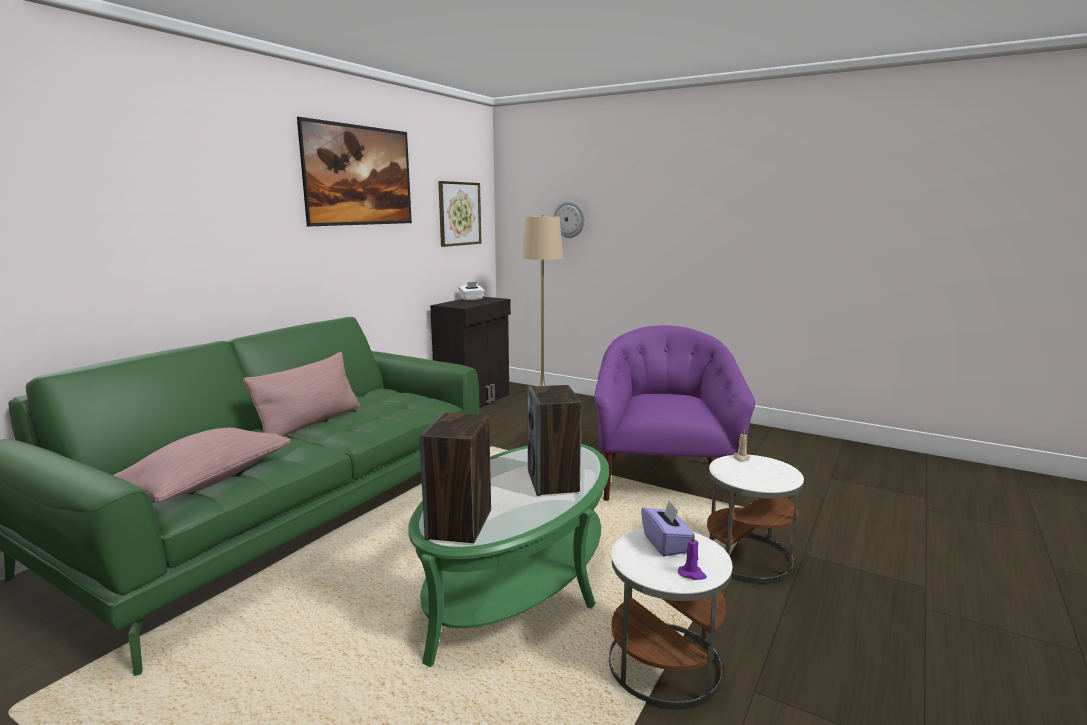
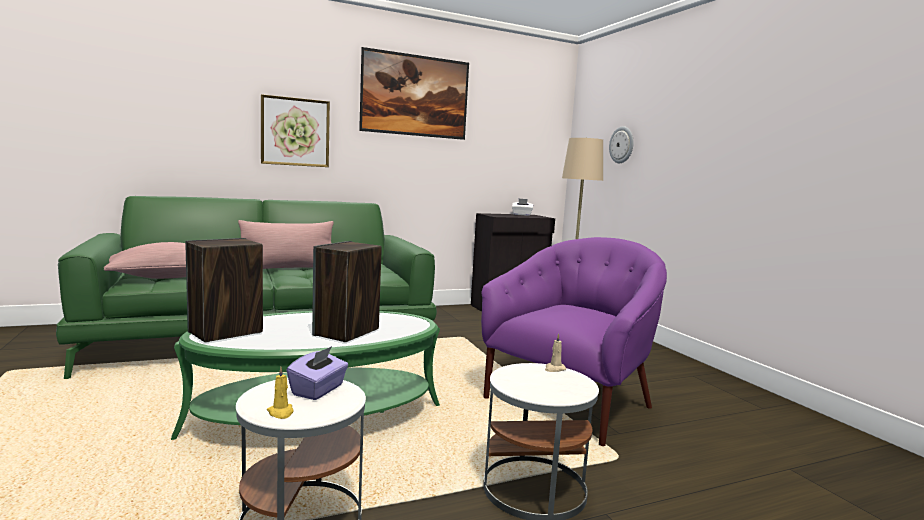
camera: 35 degrees right, 5 degrees down
picture [438,181,481,247] -> picture moved to [261,94,330,167]
purple candle [678,534,707,580] -> yellow candle [267,367,293,419]

